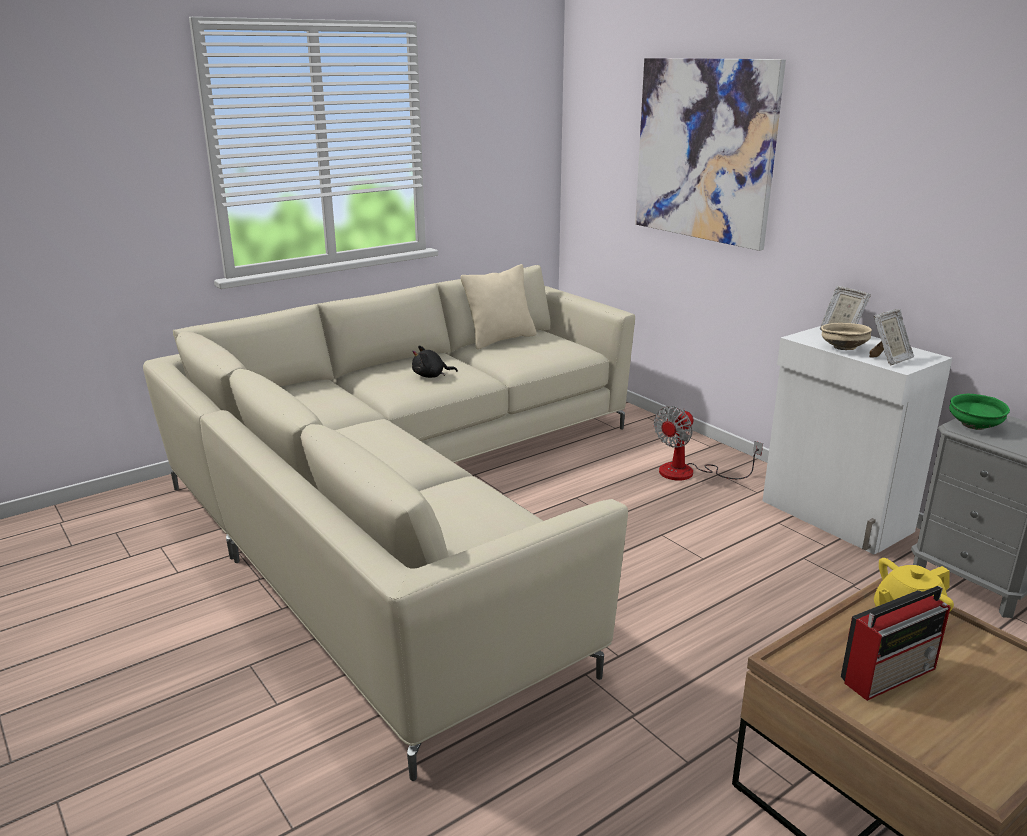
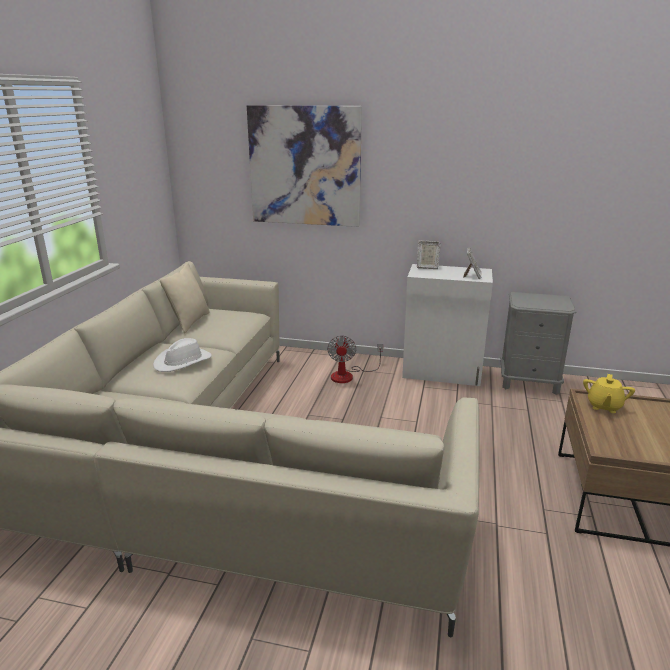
camera: 40 degrees left, 0 degrees up
black plush toy [412,346,458,378] -> white hat [153,338,212,372]
beige bowl [821,323,872,350] -> none
radio [841,586,950,701] -> none
green bowl [949,394,1010,430] -> none

